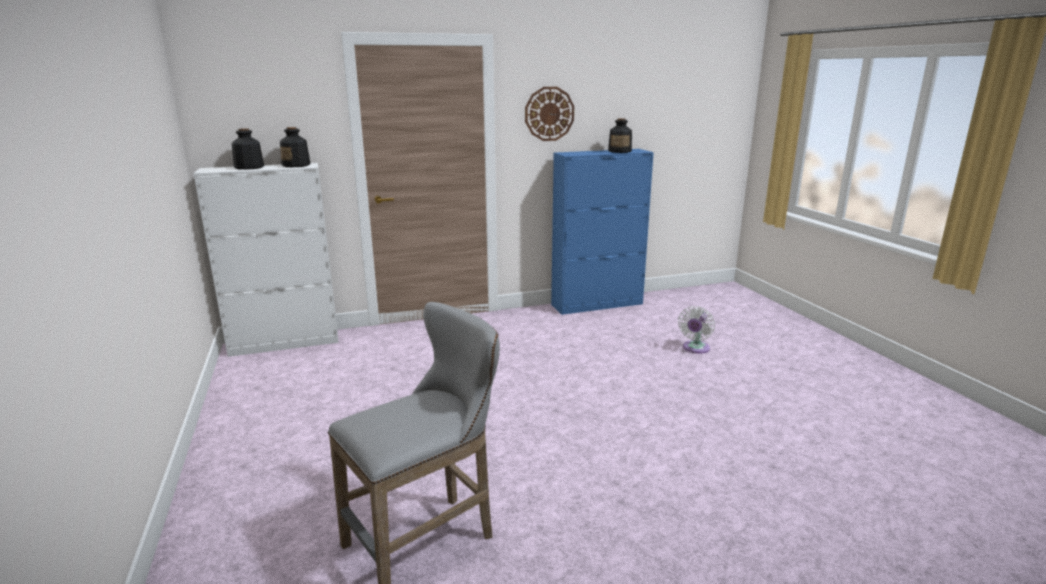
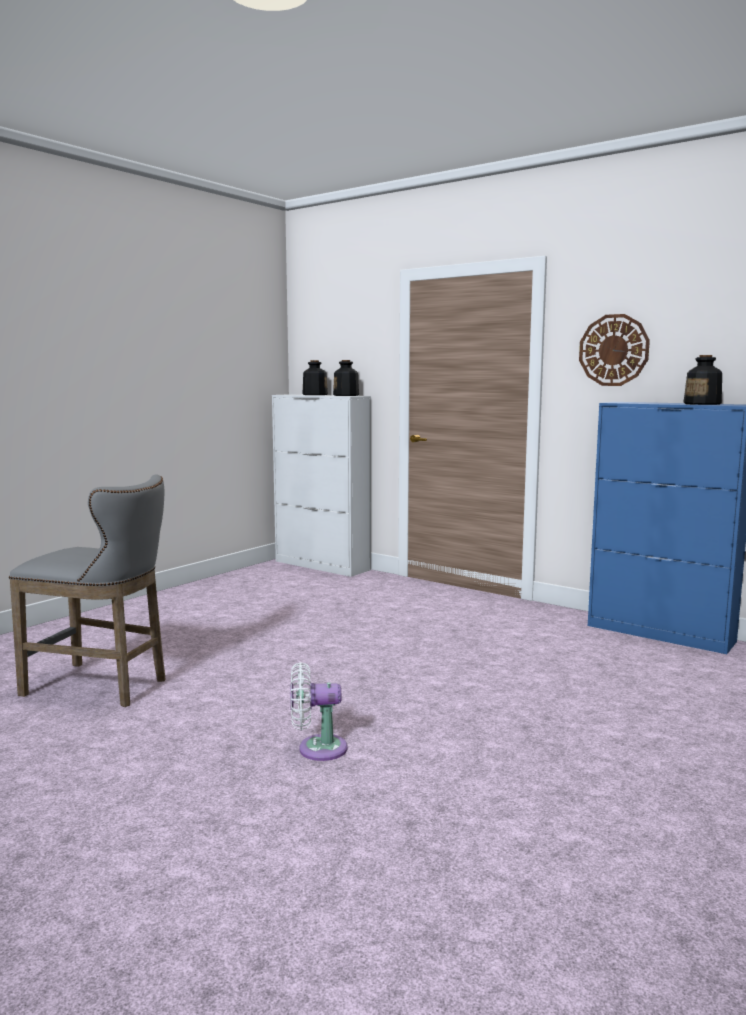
camera: 55 degrees right, 10 degrees down
white fan [678,306,715,354] -> white fan moved to [290,662,348,761]

